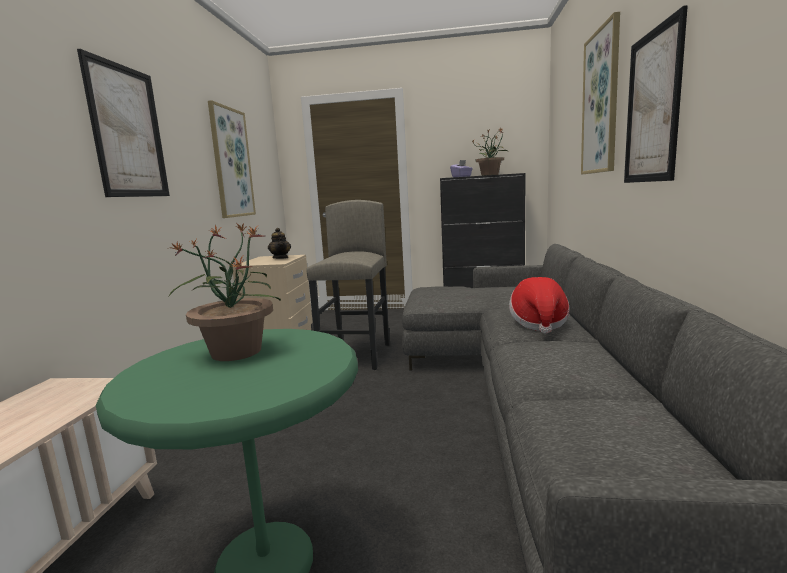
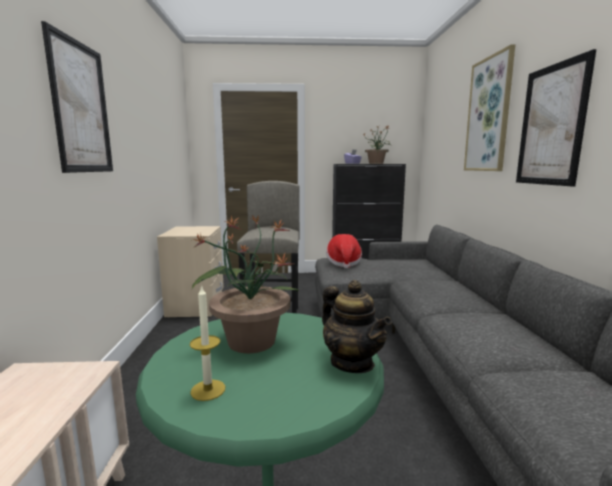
camera: 10 degrees left, 0 degrees up
picture [208,100,256,218] -> none
teapot [268,228,291,259] -> teapot moved to [322,280,391,373]
hat [509,277,569,334] -> hat moved to [326,234,362,268]
none -> candle [190,285,225,401]

